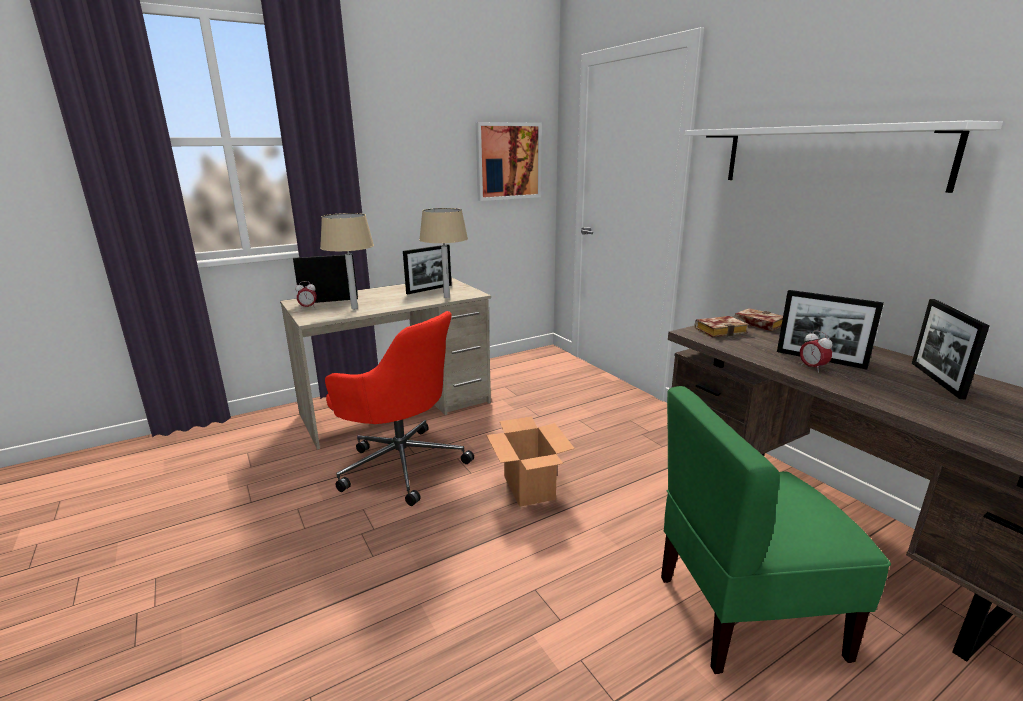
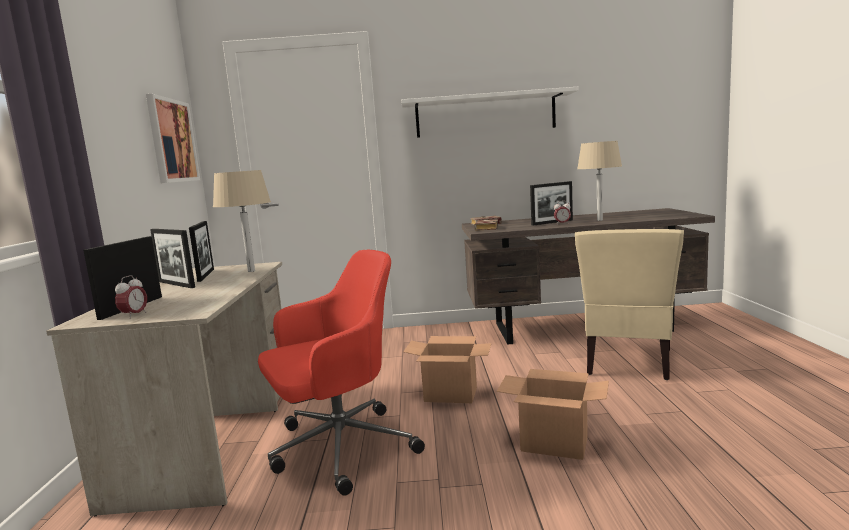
camera: 60 degrees left, 10 degrees down
beige table lamp [320,213,374,309] -> beige table lamp moved to [577,141,622,221]
green chair [661,386,891,674] -> beige chair [575,229,684,380]
picture frame [912,299,989,399] -> picture frame moved to [150,229,195,288]
none -> cardboard box [497,369,609,460]

